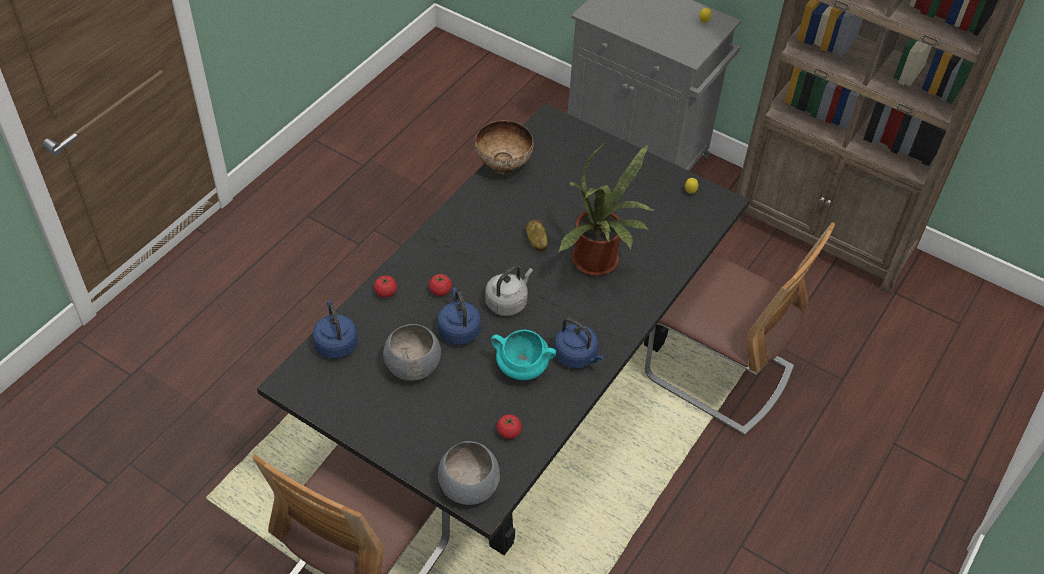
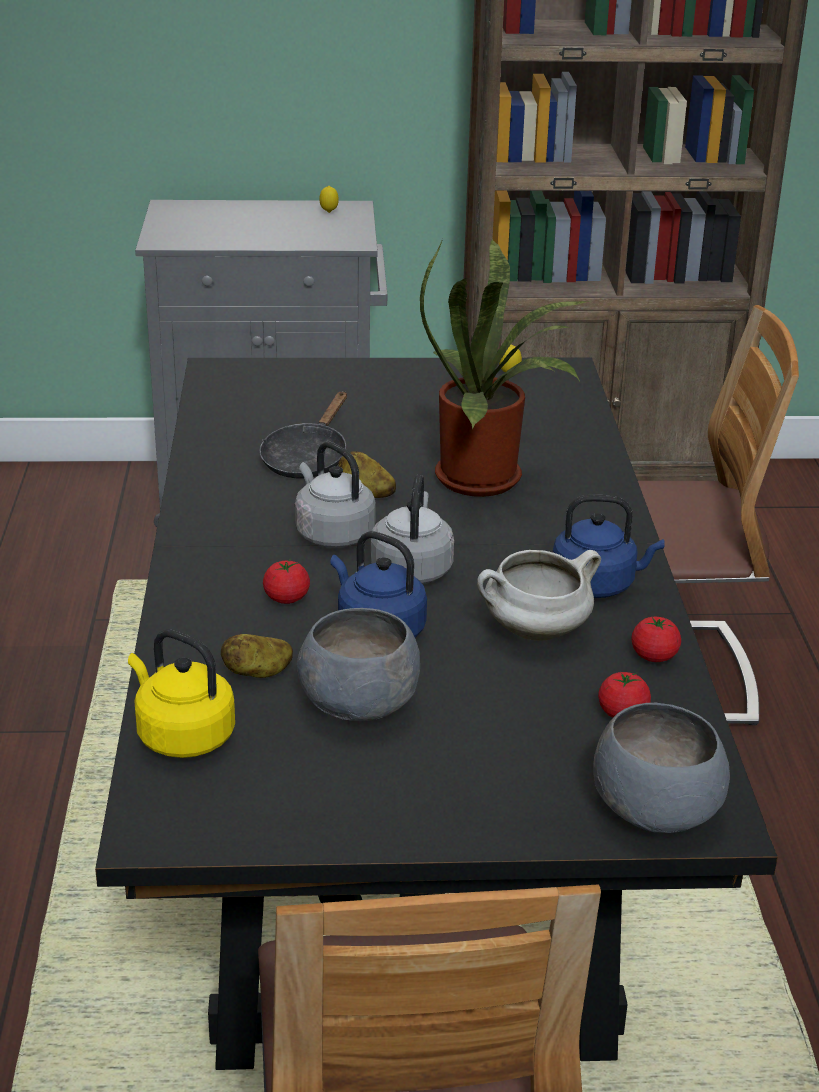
camera: 35 degrees left, 20 degrees down
blue kettle [313,300,358,359] -> yellow kettle [128,629,235,758]
tomato [374,275,397,298] -> tomato moved to [631,617,681,662]
bowl [475,120,534,174] -> none
turquoise cooking pot [491,330,556,380] -> white cooking pot [477,550,601,641]
none -> potato [221,634,293,678]
none -> black frying pan [260,391,347,478]
none -> grey kettle [295,442,376,548]

